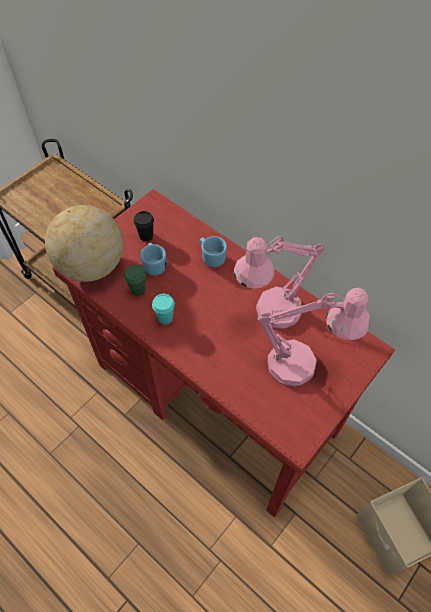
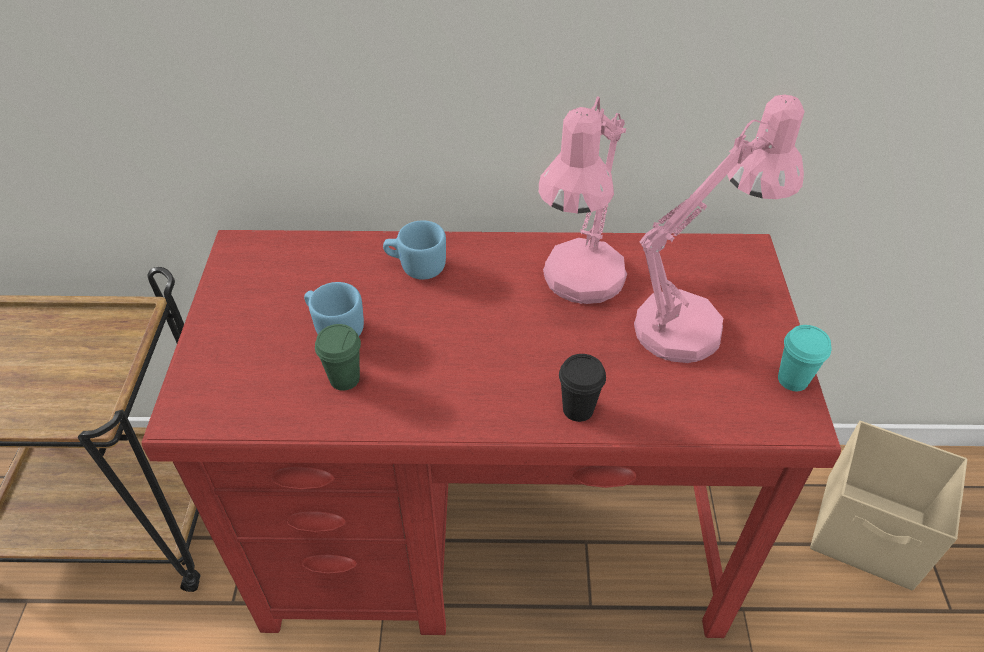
camera: 40 degrees left, 10 degrees down
globe [45,205,123,282] -> none
black cup [134,211,154,241] -> black cup moved to [559,354,606,422]
turquoise cup [152,294,175,325] -> turquoise cup moved to [778,325,832,391]

